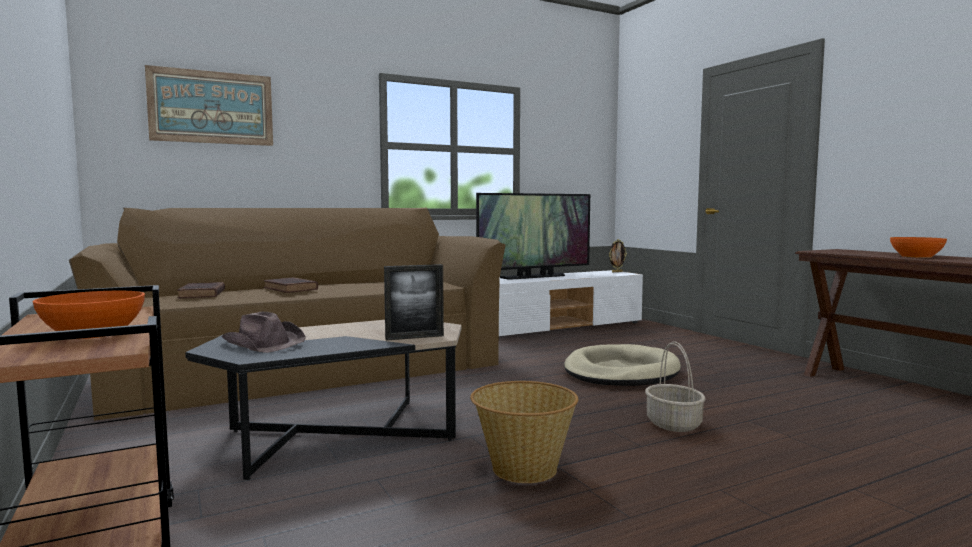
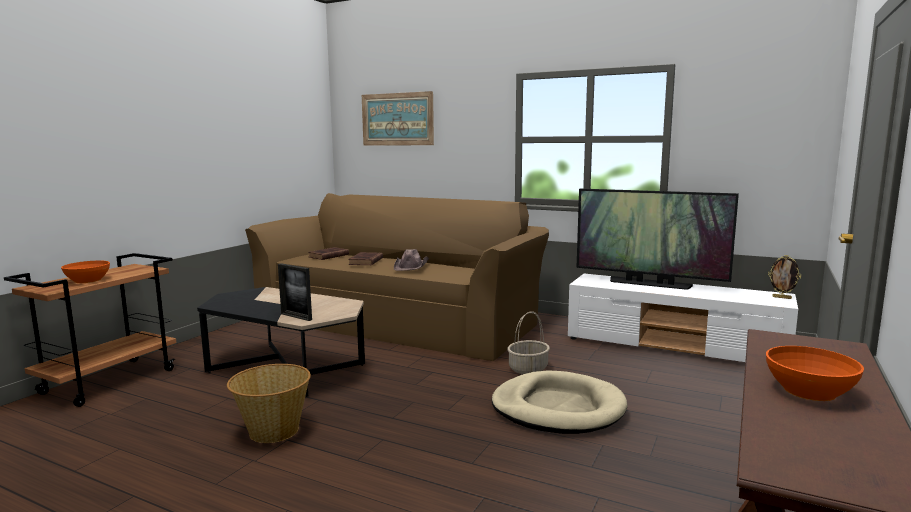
camera: 55 degrees right, 5 degrees up
brown hat [221,312,306,353] -> brown hat moved to [394,249,429,271]
basket [645,341,706,432] -> basket moved to [507,311,550,374]

